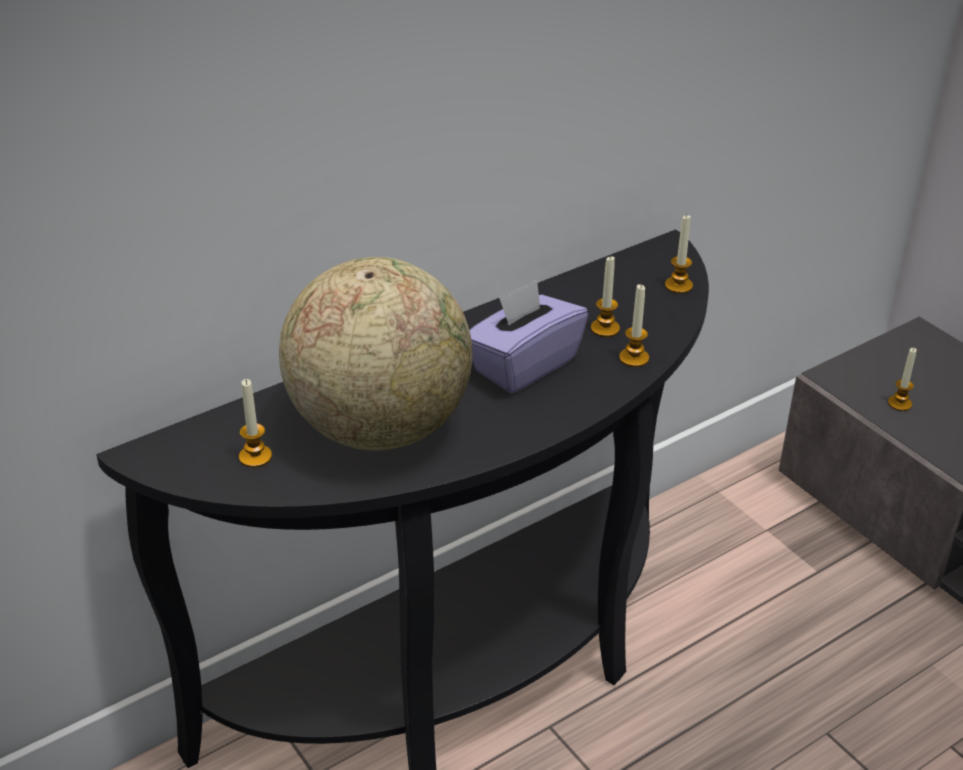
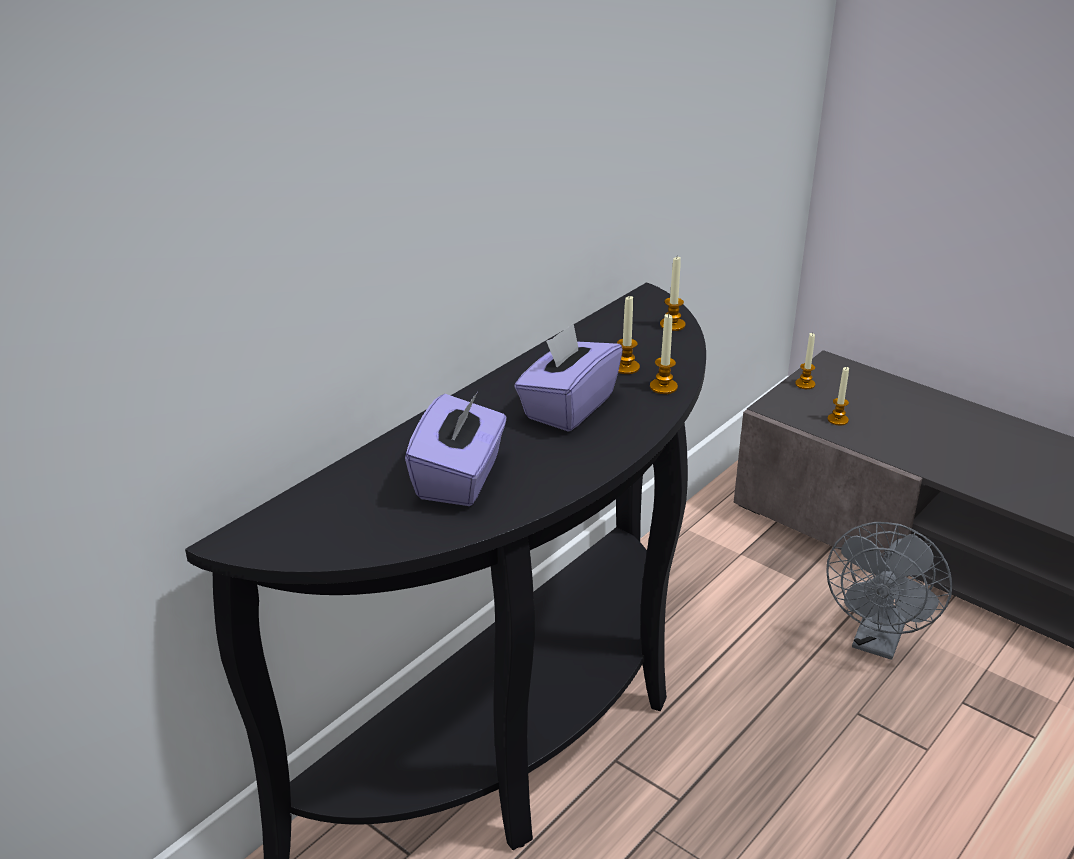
camera: 15 degrees left, 5 degrees down
candle [239,379,272,468] -> candle moved to [795,332,815,389]
globe [279,257,472,450] -> purple tissue box [405,392,507,506]
none -> grey fan [826,522,952,660]

